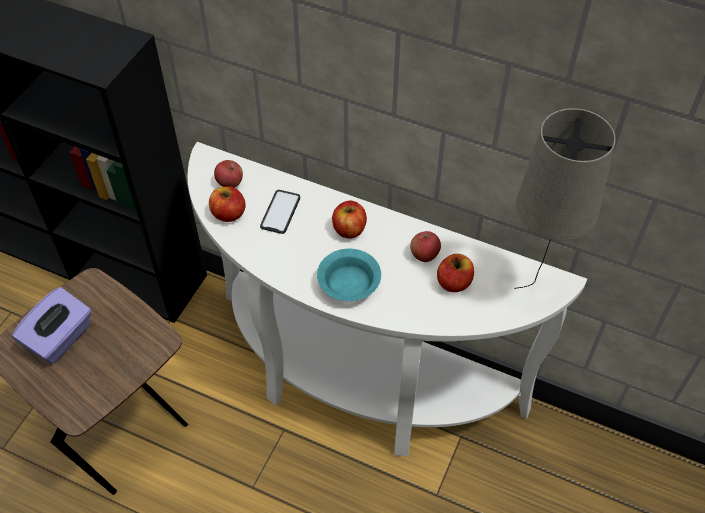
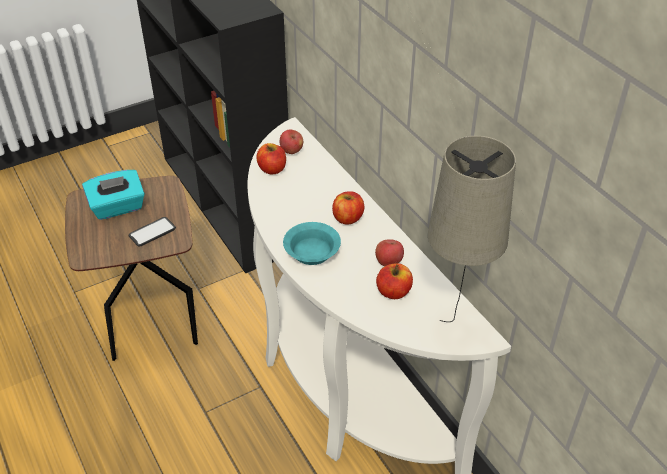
camera: 35 degrees right, 10 degrees down
purple tissue box [12,287,91,364] -> turquoise tissue box [82,170,145,220]
phone [260,190,300,234] -> phone moved to [129,217,176,246]

